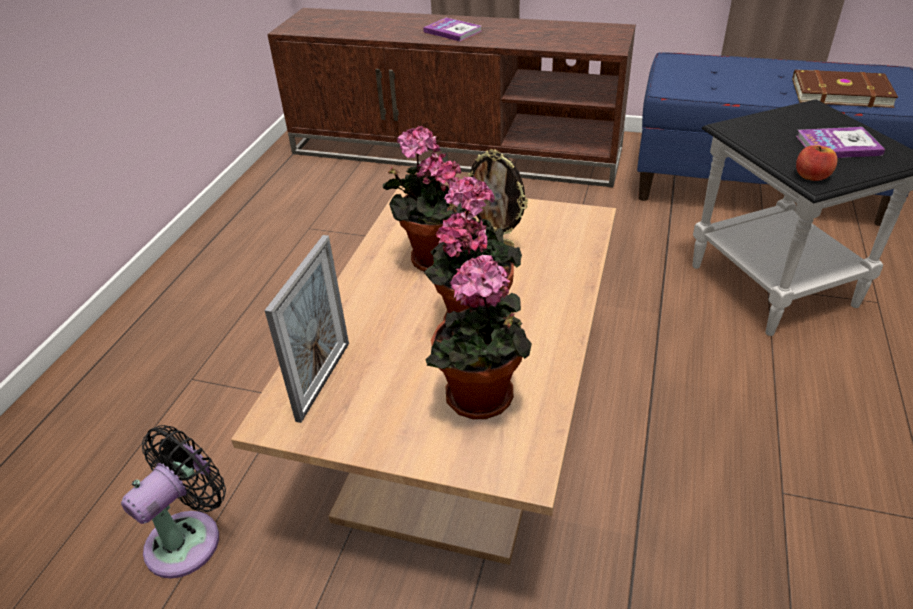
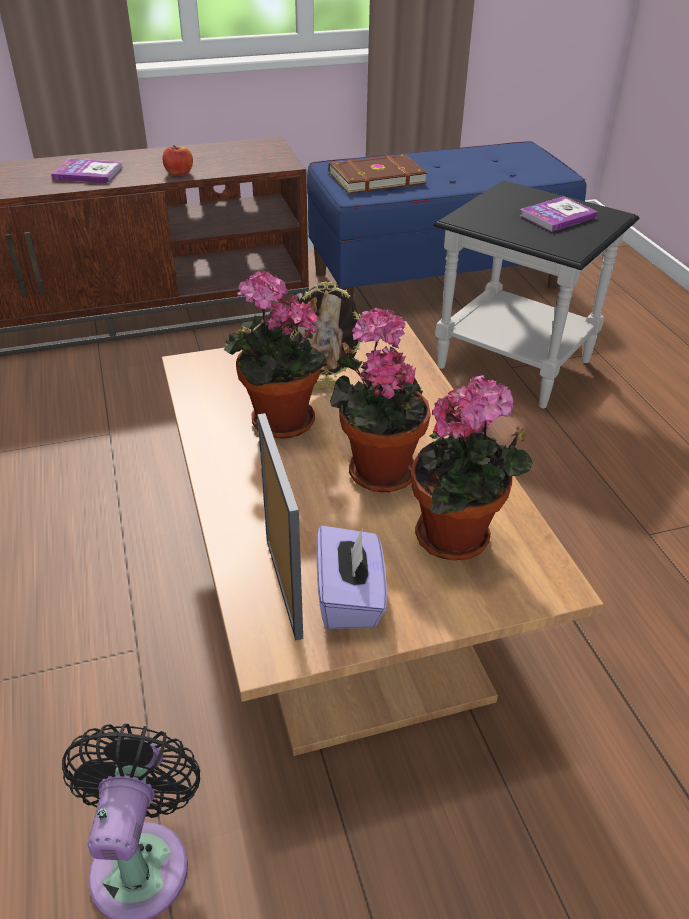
camera: 35 degrees left, 0 degrees up
brown book [792,70,898,108] -> brown book moved to [329,154,427,194]
apple [796,146,837,181] -> apple moved to [162,145,193,175]
none -> purple tissue box [316,526,387,629]

